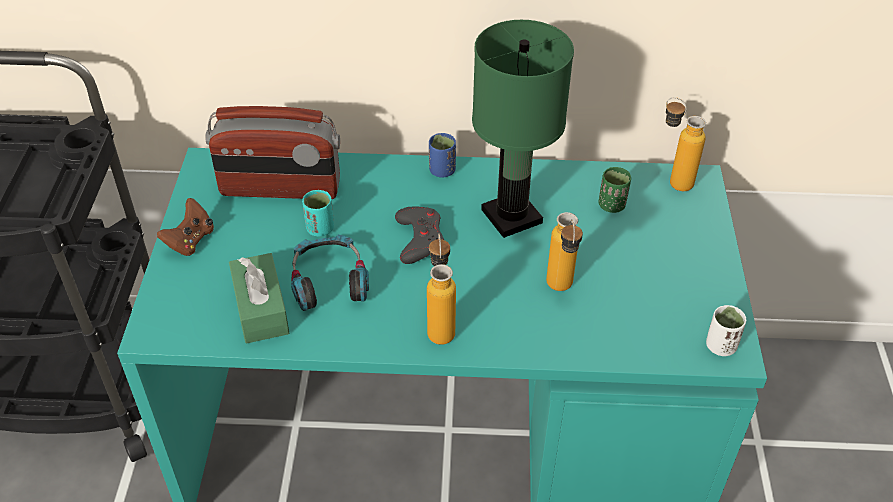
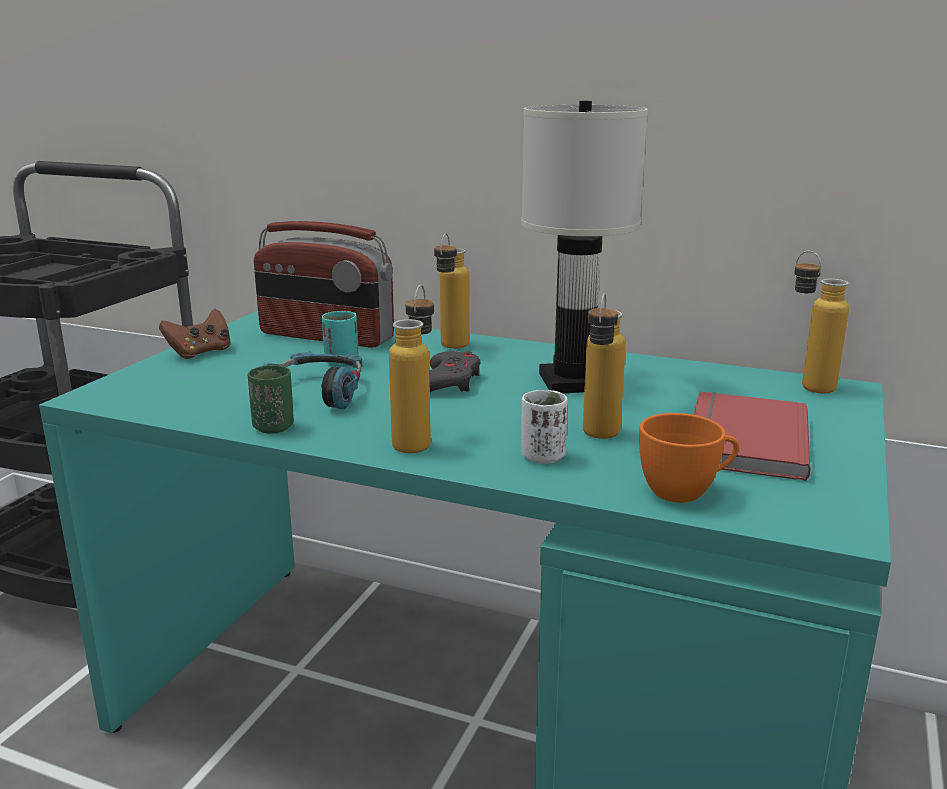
camera: 20 degrees right, 25 degrees down
green tissue box [229,253,289,344] -> none
blue cup [429,133,456,177] -> none
green table lamp [472,20,574,238] -> white table lamp [521,101,648,393]
green cup [598,167,631,213] -> green cup moved to [248,365,294,434]
white cup [706,305,746,356] -> white cup moved to [521,390,568,464]
none -> bottle [434,233,470,349]
none -> orange cup [639,413,739,503]
none -> red book [694,392,811,481]

